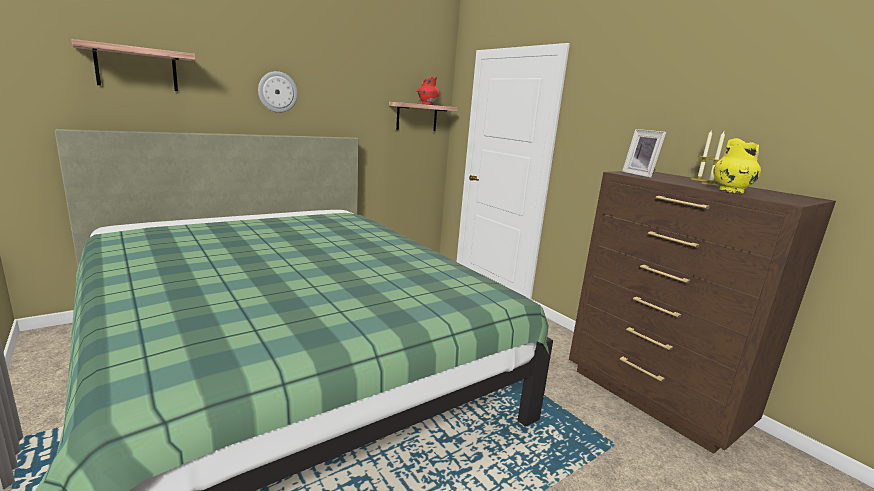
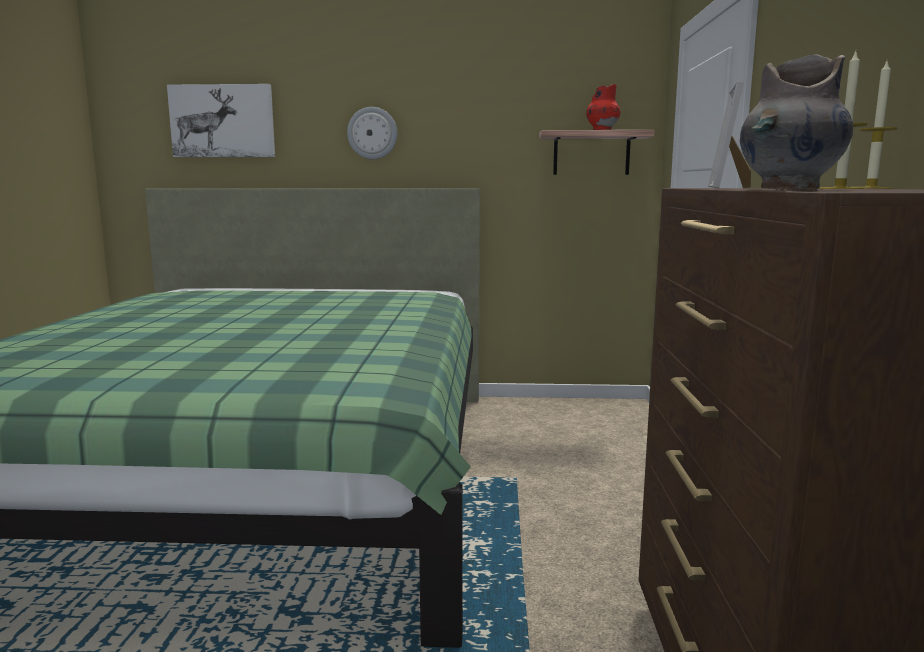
camera: 40 degrees right, 5 degrees down
shelf [71,39,196,91] -> picture [167,84,275,157]
yellow vase [713,138,761,194] -> grey vase [740,54,853,189]

